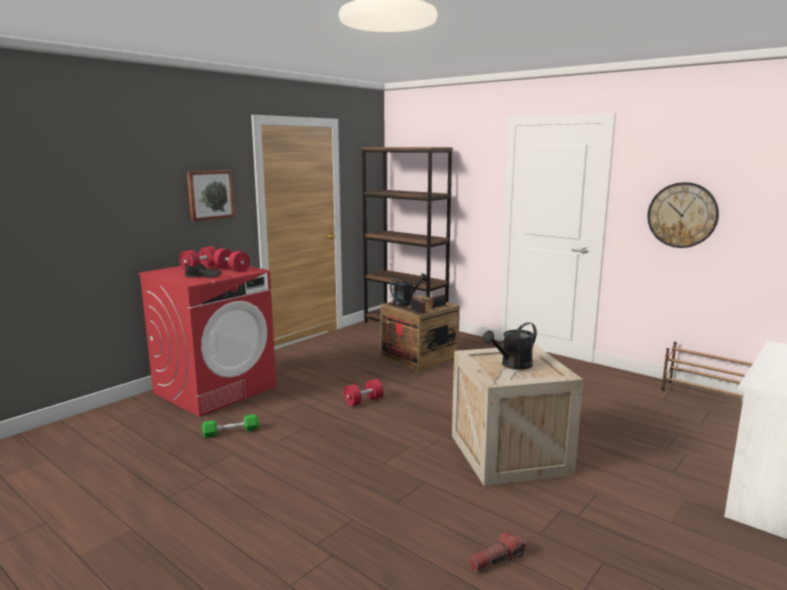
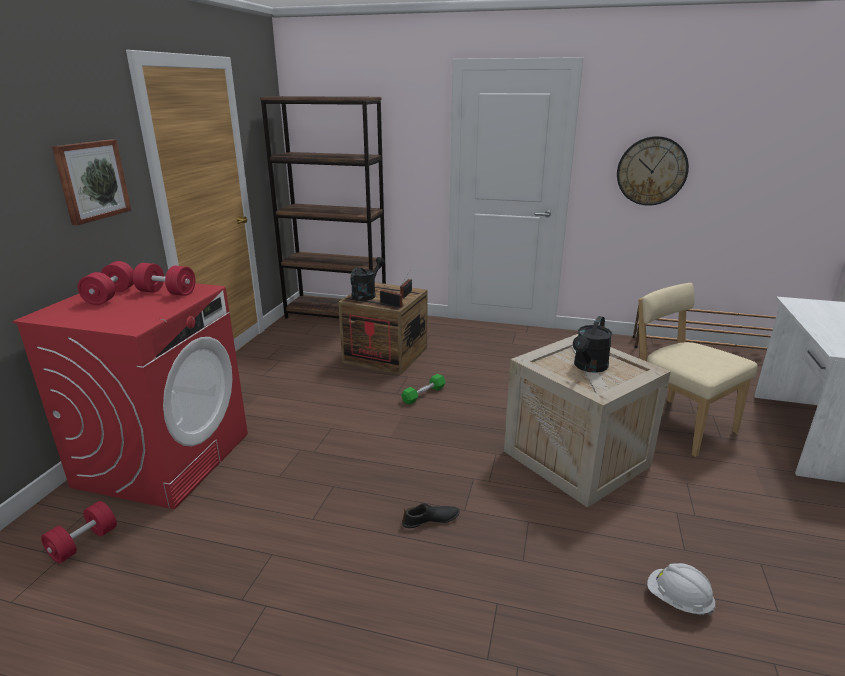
camera: 25 degrees left, 10 degrees up
black shoe [185,263,222,278] -> black shoe moved to [402,503,460,528]
green dumbbell [202,414,259,438] -> green dumbbell moved to [401,374,446,405]
red dumbbell [344,379,384,406] -> red dumbbell moved to [41,501,117,563]
flashlight [469,532,525,571] -> white hard hat [647,563,715,615]
none -> beige chair [638,283,758,457]

